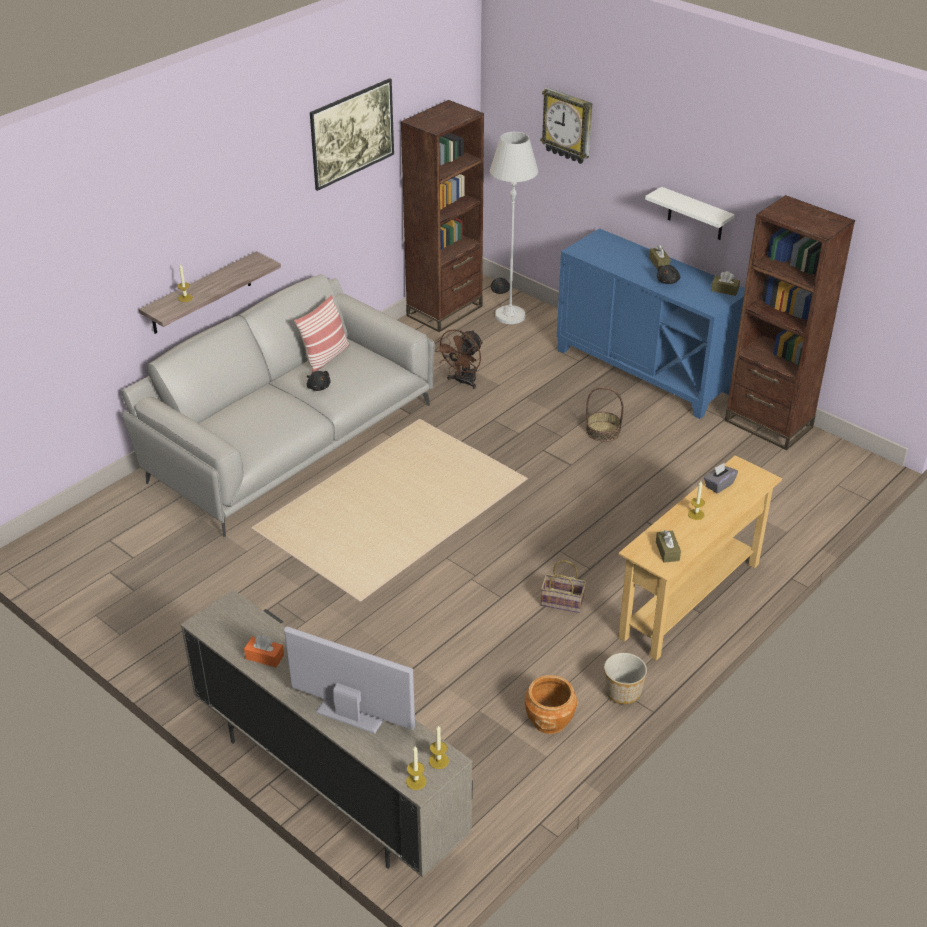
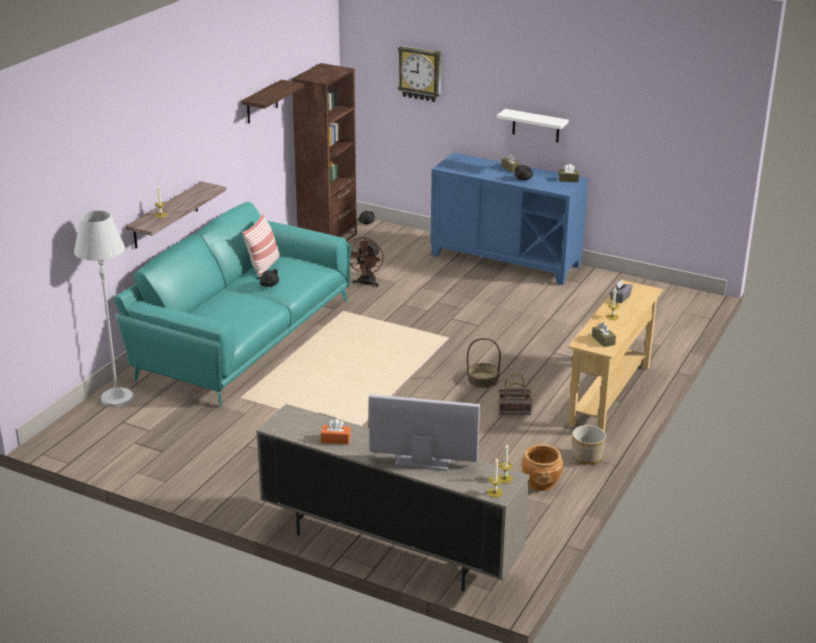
camera: 15 degrees left, 10 degrees down
grey sofa [121,274,435,537] -> turquoise sofa [114,202,351,407]
picture [310,78,394,191] -> shelf [241,80,304,123]
white floor lamp [490,132,538,324] -> white floor lamp moved to [74,210,134,407]
basket [586,387,624,442] -> basket moved to [467,338,501,388]
brown bookcase [725,195,855,450] -> none

